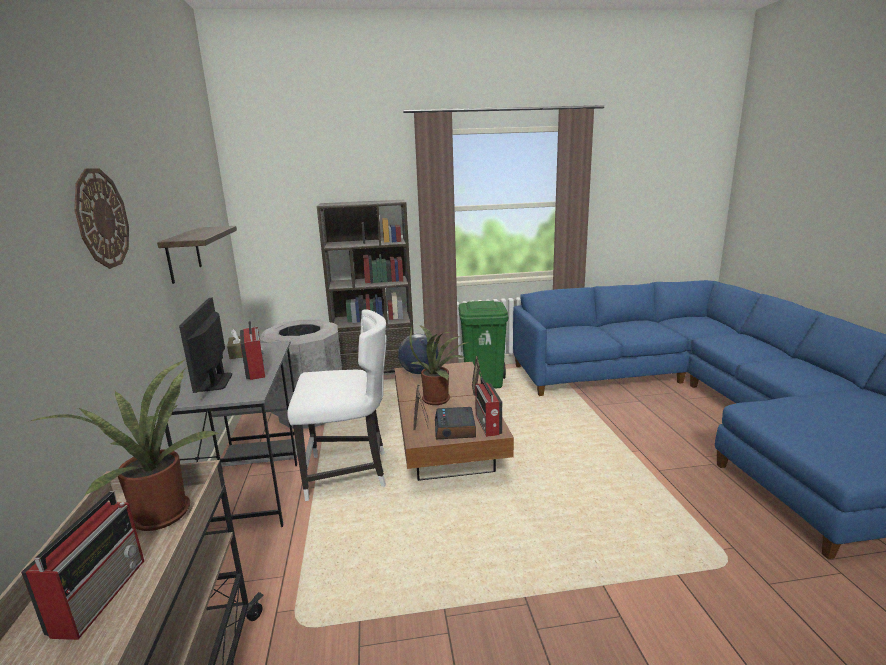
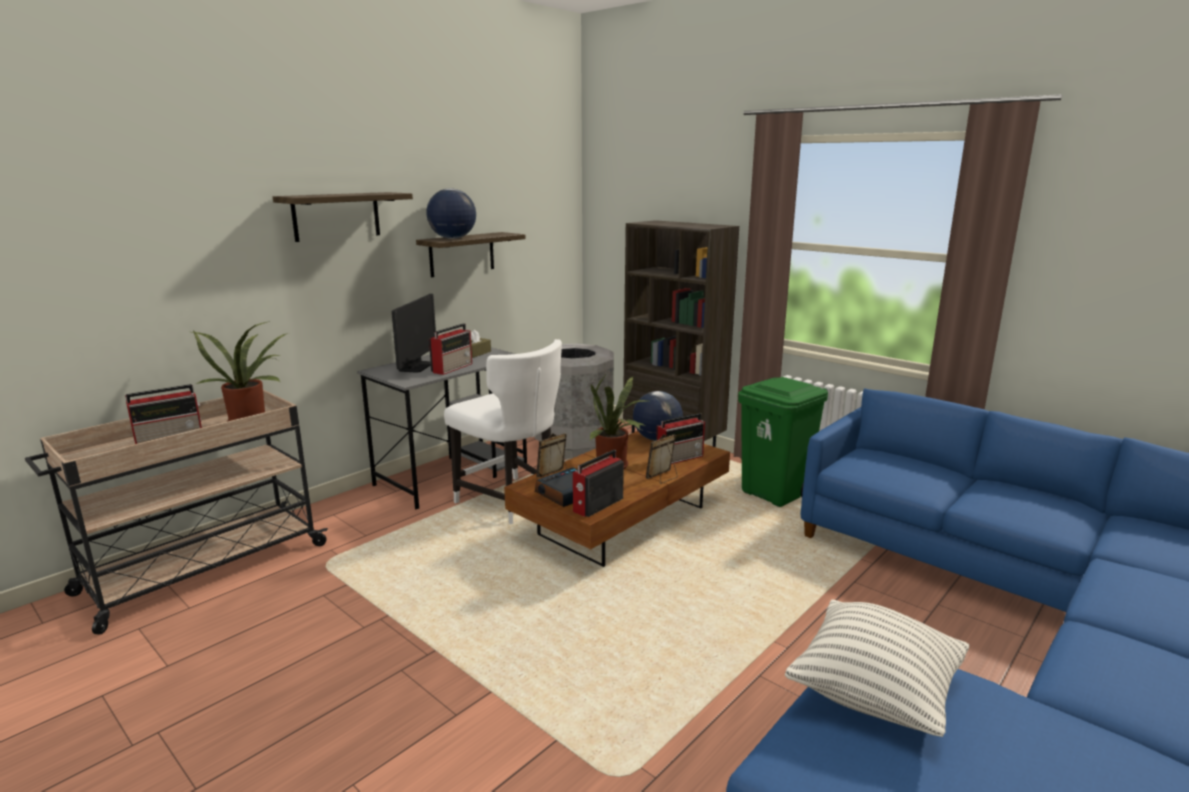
camera: 50 degrees right, 0 degrees up
wall clock [74,169,129,269] -> shelf [273,192,413,242]
monitor [179,298,232,393] -> monitor turned 150 degrees clockwise [392,294,436,372]
none -> globe [426,188,476,239]
none -> radio [656,413,705,464]
none -> pillow [785,599,969,737]

